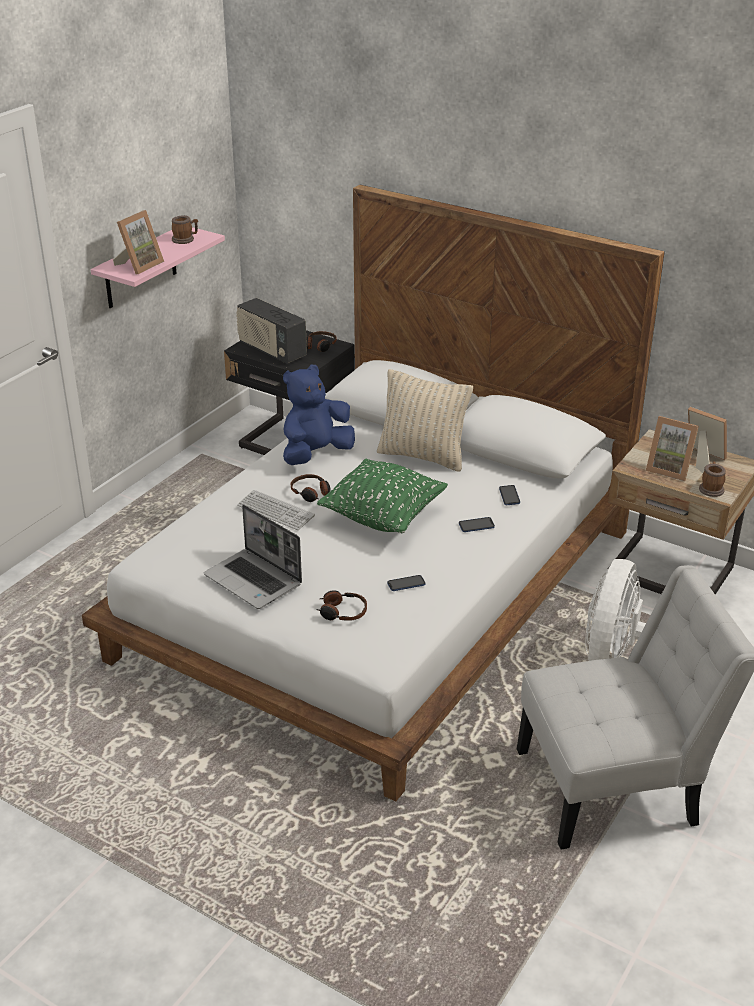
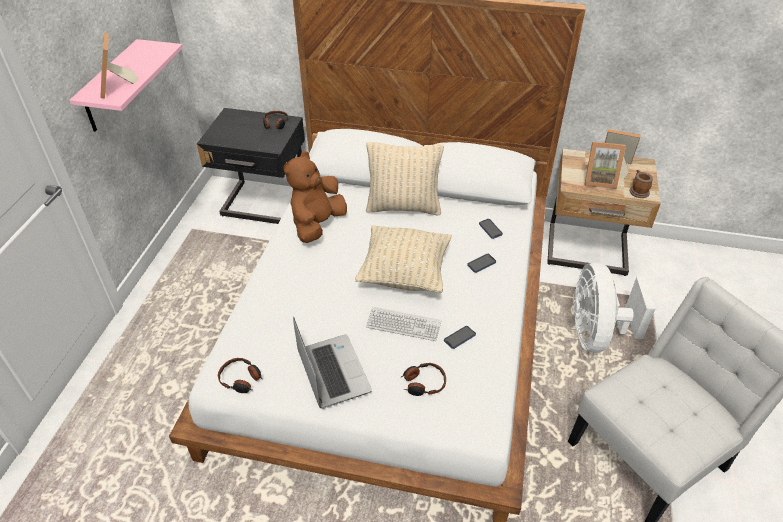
camera: 20 degrees left, 10 degrees up
picture frame [113,210,164,275] -> picture frame turned 150 degrees clockwise [100,33,138,99]
mug [172,215,198,244] -> none
laptop [204,504,302,609] -> laptop turned 135 degrees counterclockwise [293,317,372,409]
radio [236,298,307,364] -> none
keyboard [237,490,315,530] -> keyboard moved to [366,307,442,341]
blue plush toy [283,365,355,465] -> brown plush toy [284,151,347,243]
headphones [291,474,330,502] -> headphones moved to [218,358,263,393]
green pillow [317,459,448,533] -> beige pillow [355,225,451,293]

